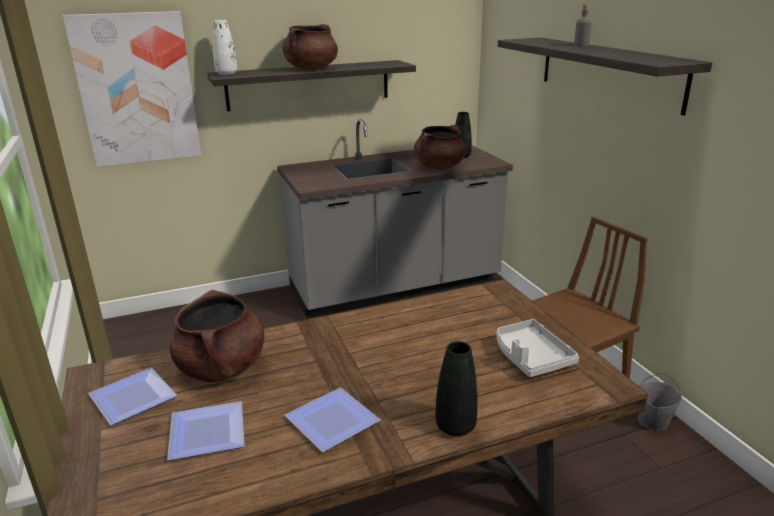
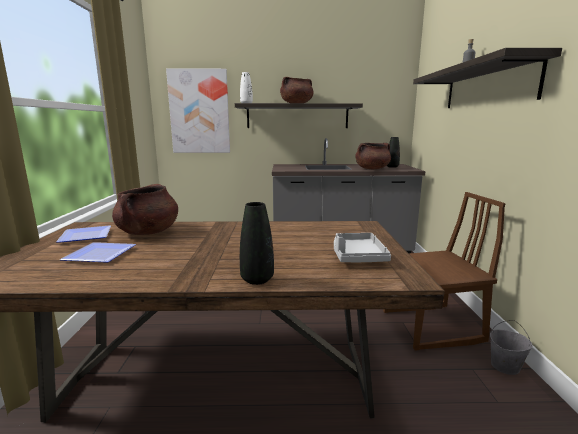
camera: 20 degrees right, 10 degrees down
plate [285,388,380,452] -> none

